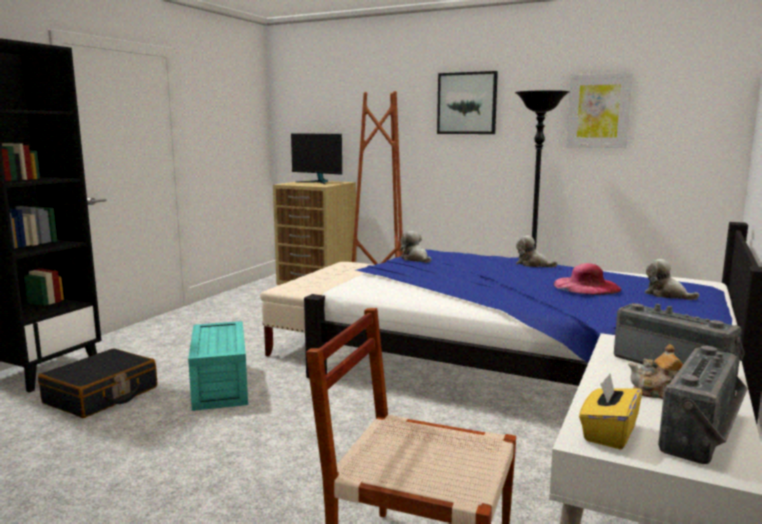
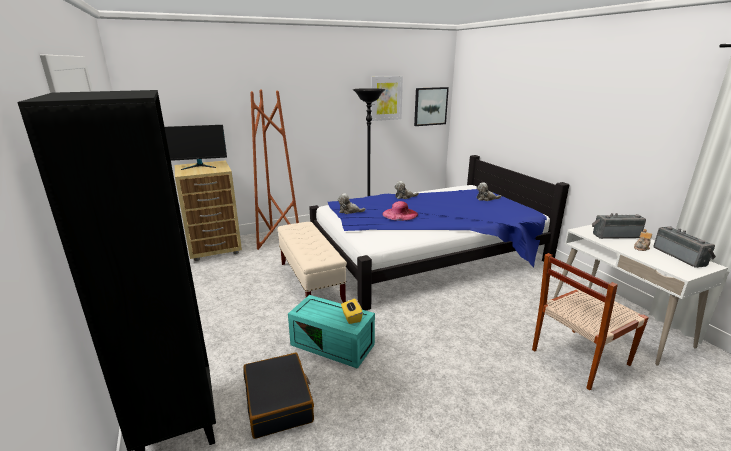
camera: 50 degrees left, 10 degrees up
picture [437,71,498,134] -> picture moved to [414,87,449,126]
pink hat [554,263,621,295] -> pink hat moved to [383,201,418,221]
yellow tissue box [579,374,642,450] -> yellow tissue box moved to [341,298,363,324]

